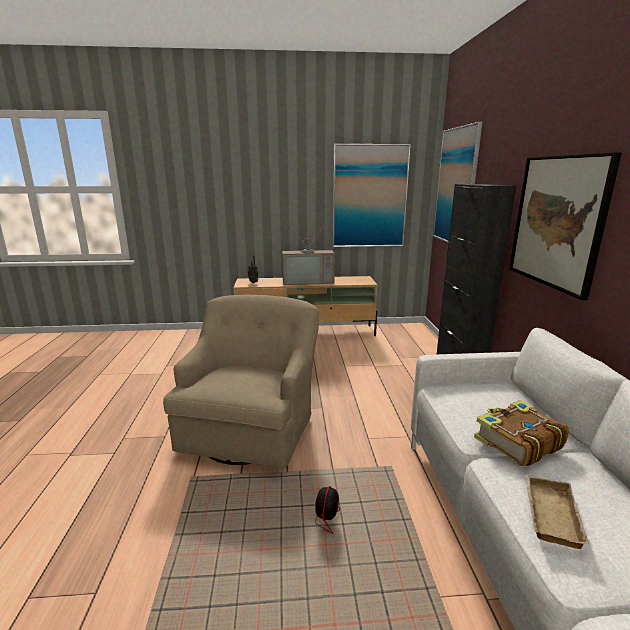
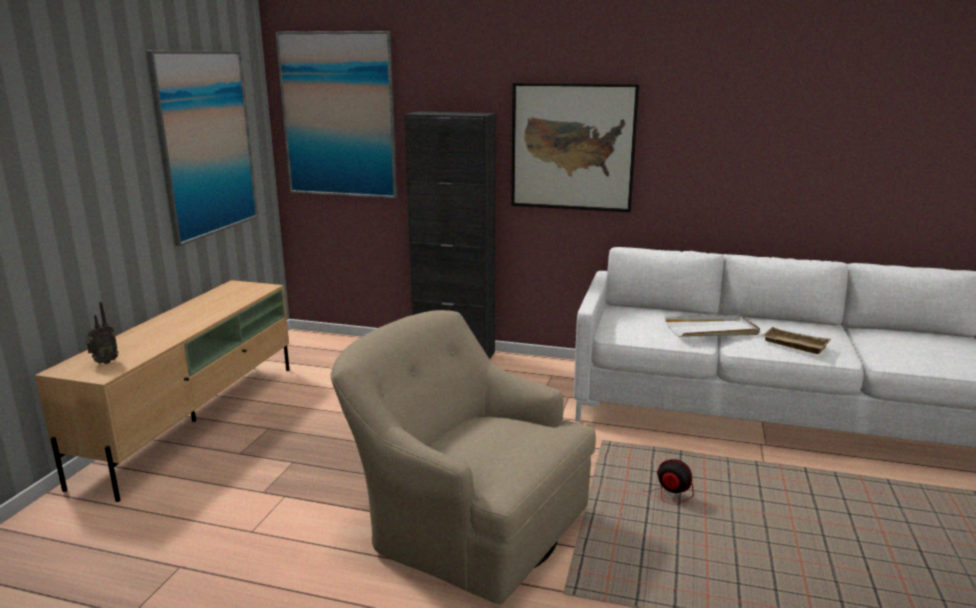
camera: 70 degrees left, 0 degrees up
television [282,225,335,285] -> none
book [474,400,569,466] -> white tray [665,315,760,337]

